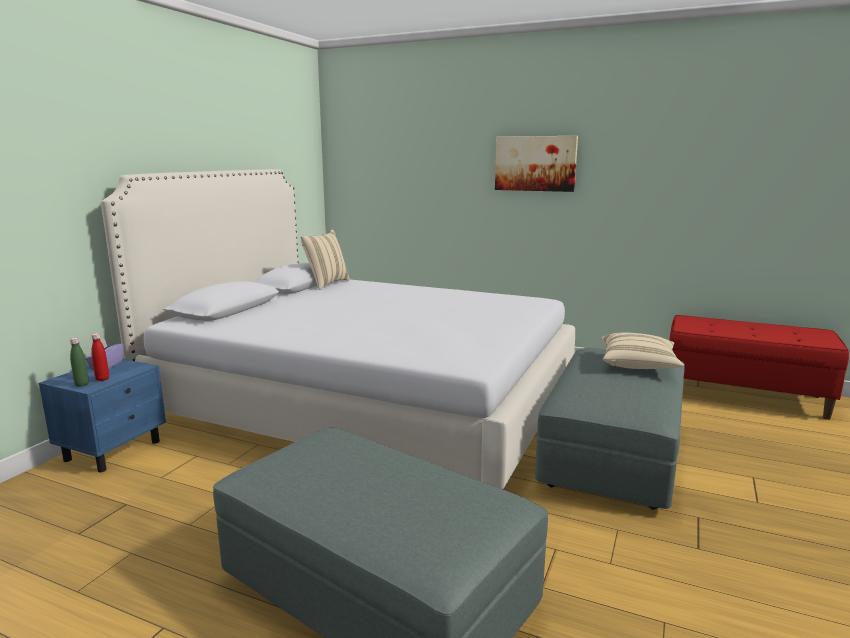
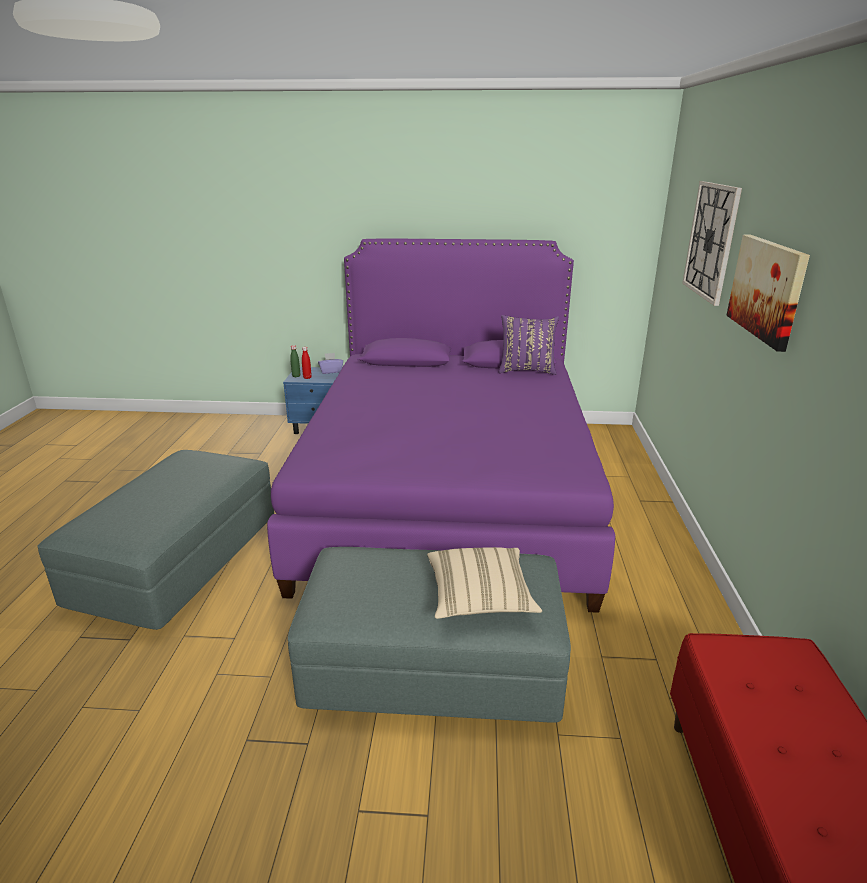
camera: 70 degrees right, 10 degrees up
white bed [101,169,575,490] -> purple bed [267,239,615,613]
beige pillow [300,230,350,290] -> purple pillow [499,315,559,375]
none -> wall clock [682,181,742,306]

